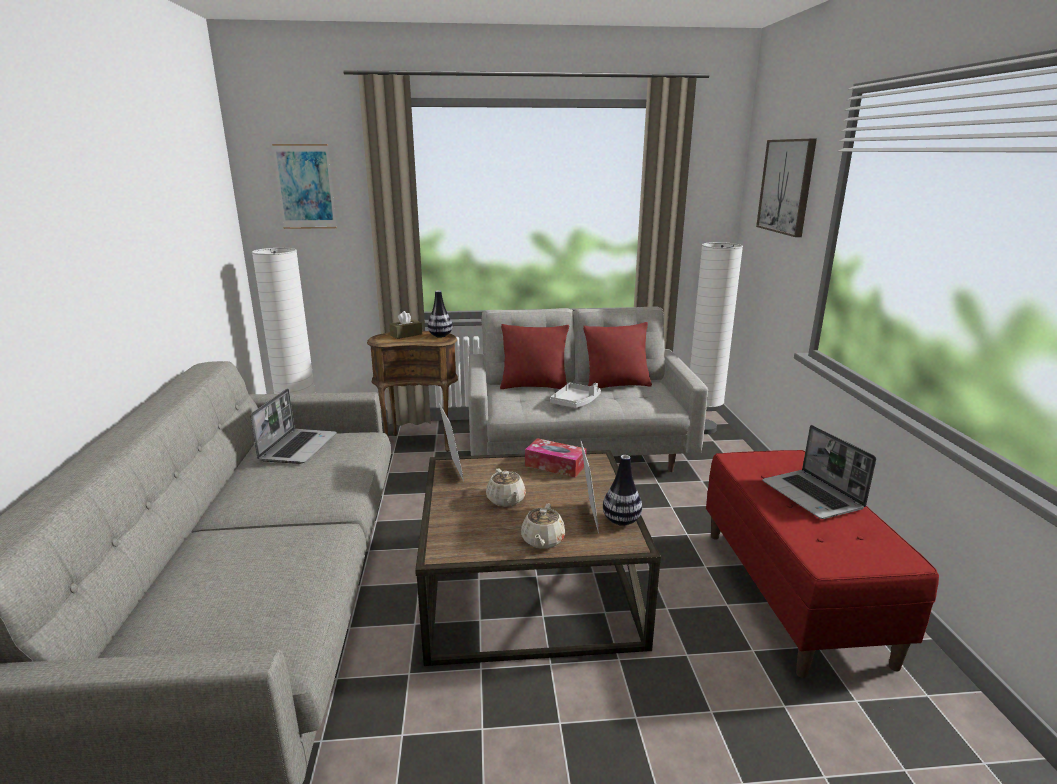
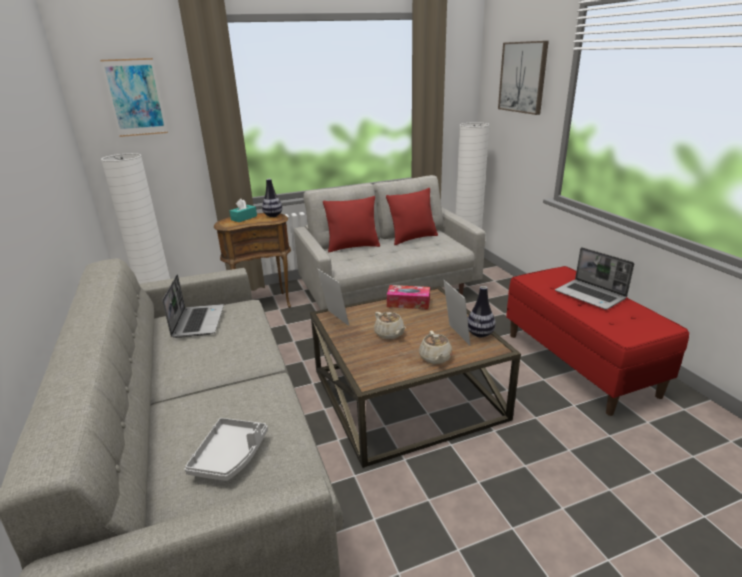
camera: 15 degrees left, 5 degrees up
brown tissue box [389,311,422,339] -> turquoise tissue box [230,199,257,222]
grey tray [550,383,601,408] -> grey tray moved to [185,418,268,481]

